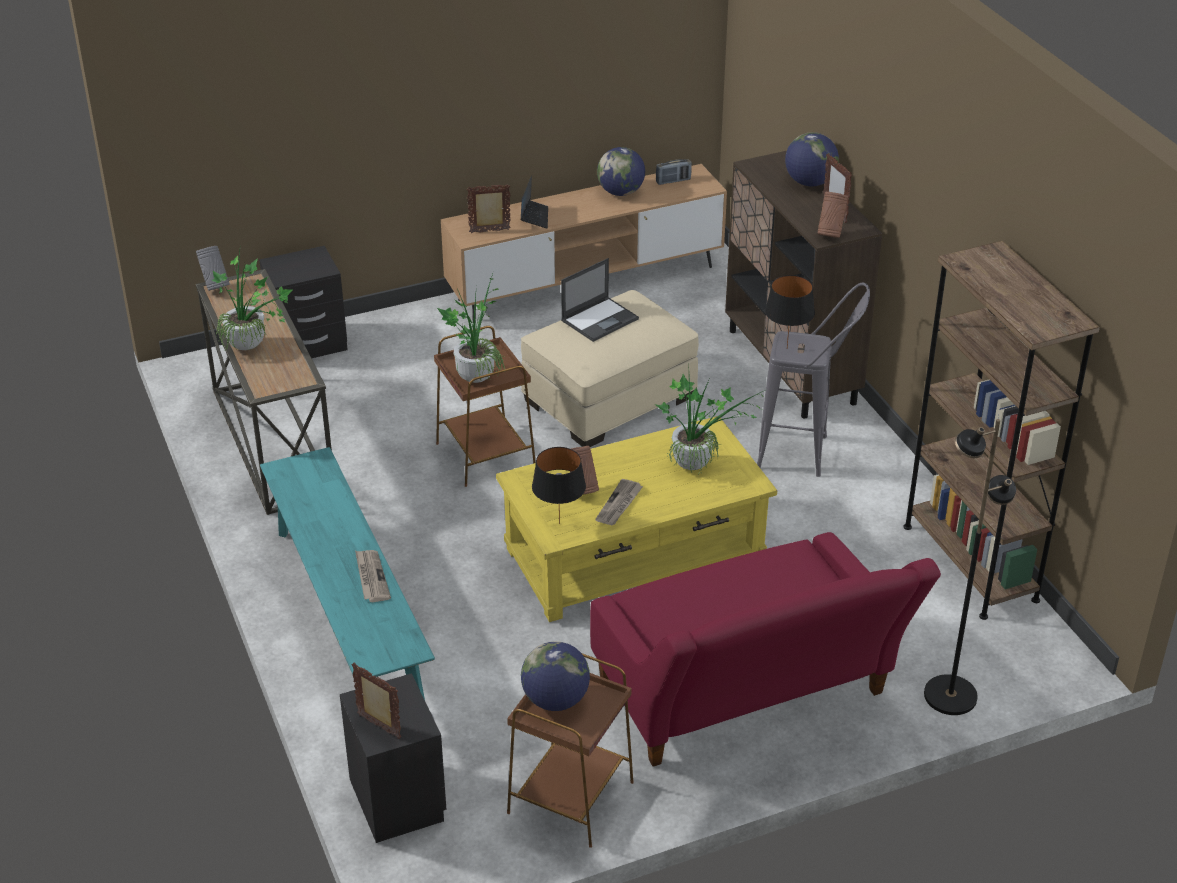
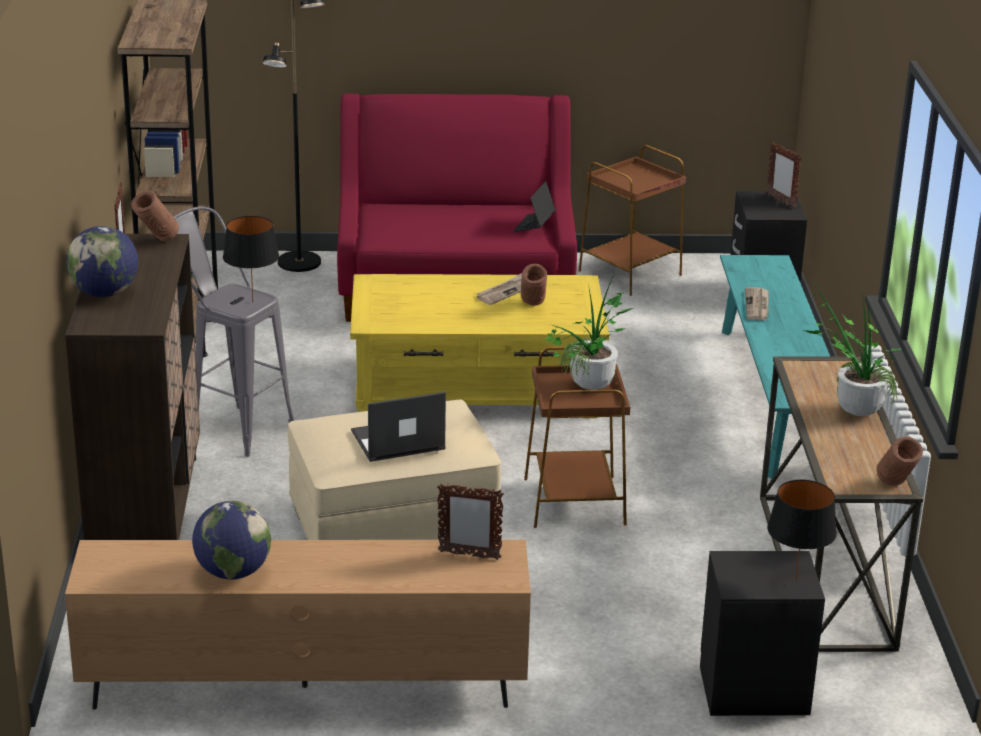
camera: 160 degrees left, 10 degrees down
grey vase [196,246,230,291] -> brown vase [876,436,923,486]
laptop [521,176,548,228] -> laptop moved to [512,181,556,232]
globe [521,641,590,711] -> none
black table lamp [532,447,586,524] -> black table lamp moved to [767,480,837,582]
potted plant [655,374,765,473] -> none
radio [656,159,692,185] -> none

